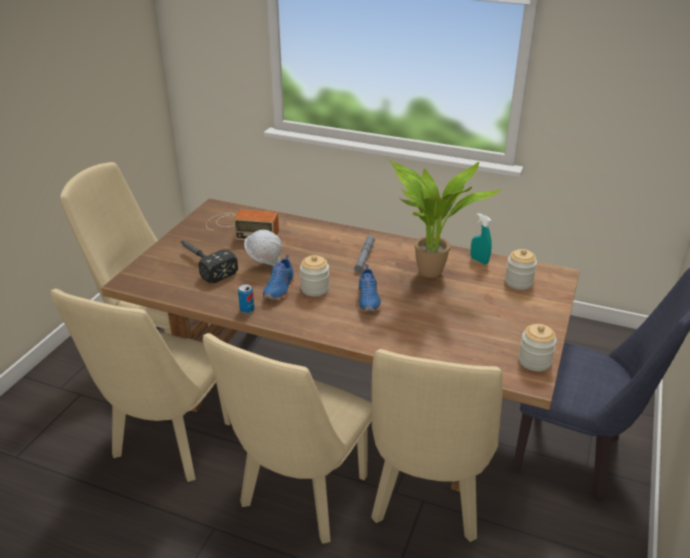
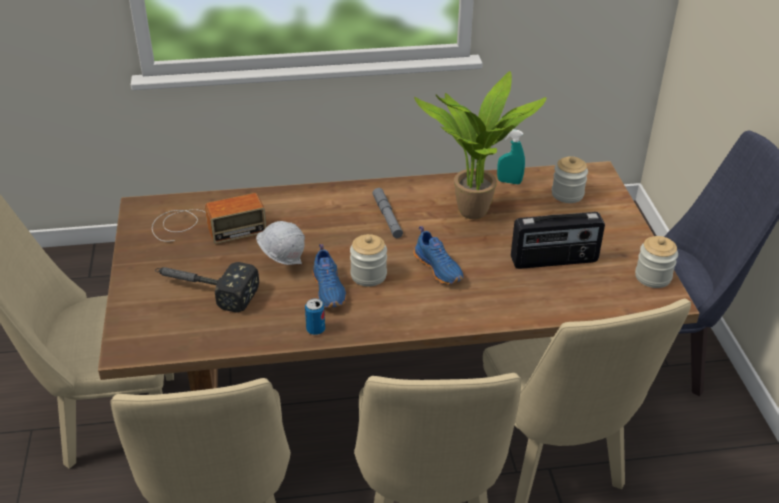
camera: 30 degrees left, 5 degrees up
none -> radio [511,212,605,269]

